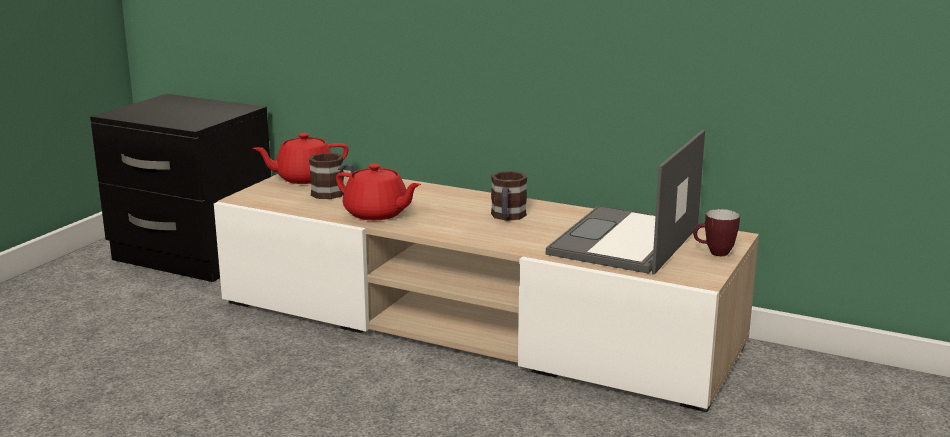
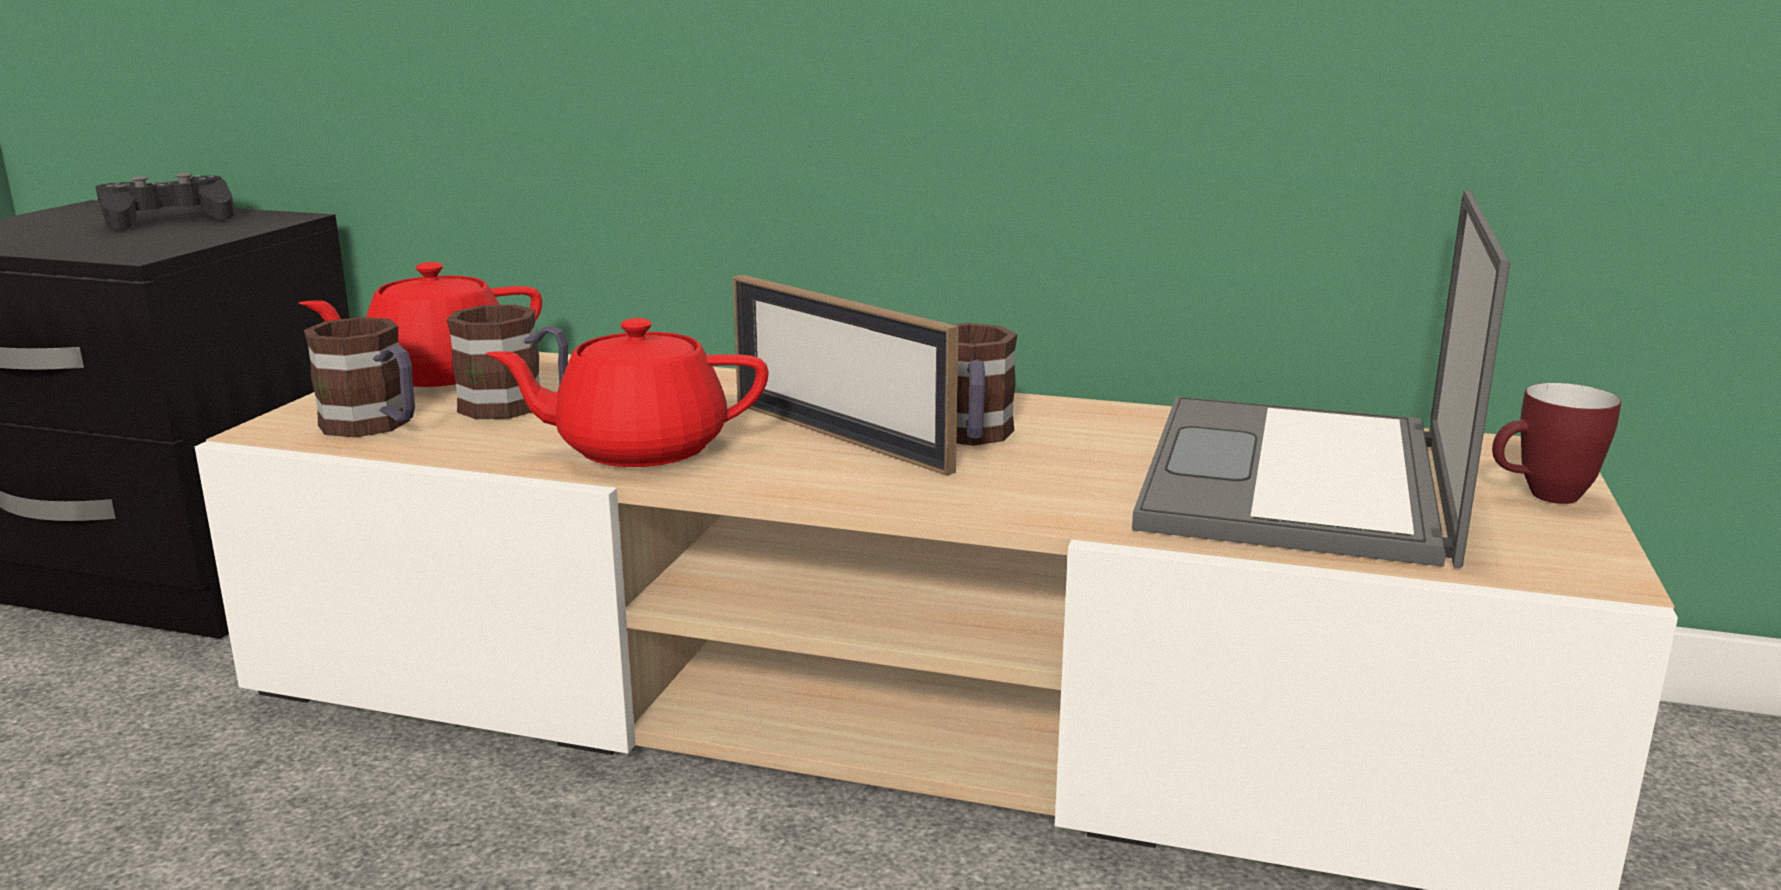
camera: 10 degrees left, 0 degrees up
red teapot [336,163,421,220] -> red teapot turned 150 degrees clockwise [486,318,769,467]
none -> black game controller [96,173,235,230]
none -> mug [304,317,415,438]
none -> picture frame [733,274,959,476]

